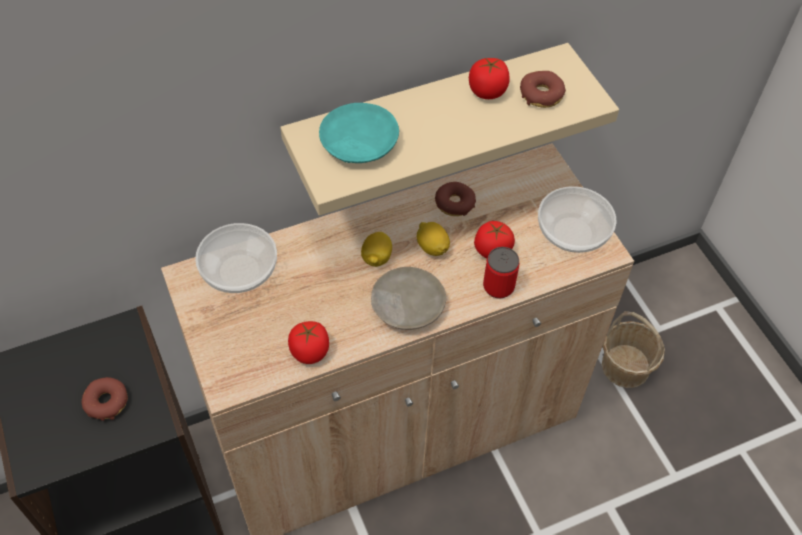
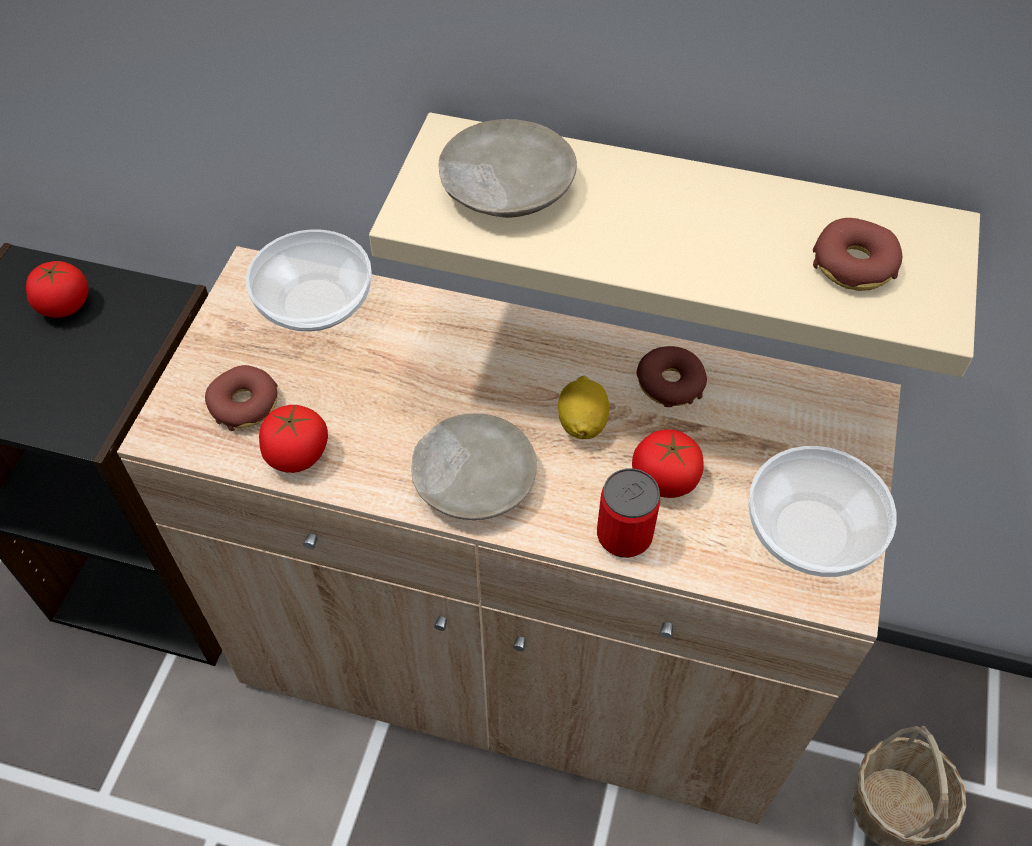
camera: 40 degrees right, 0 degrees up
donut [82,377,128,421] -> donut moved to [205,365,277,431]
turquoise plate [319,103,399,163] -> beige plate [438,119,577,218]
lemon [361,232,392,267] -> none
tomato [469,57,510,99] -> tomato moved to [26,260,88,318]

